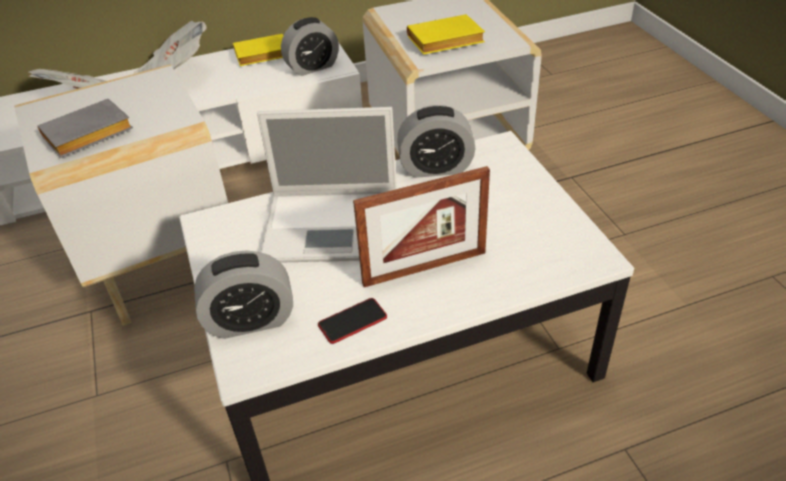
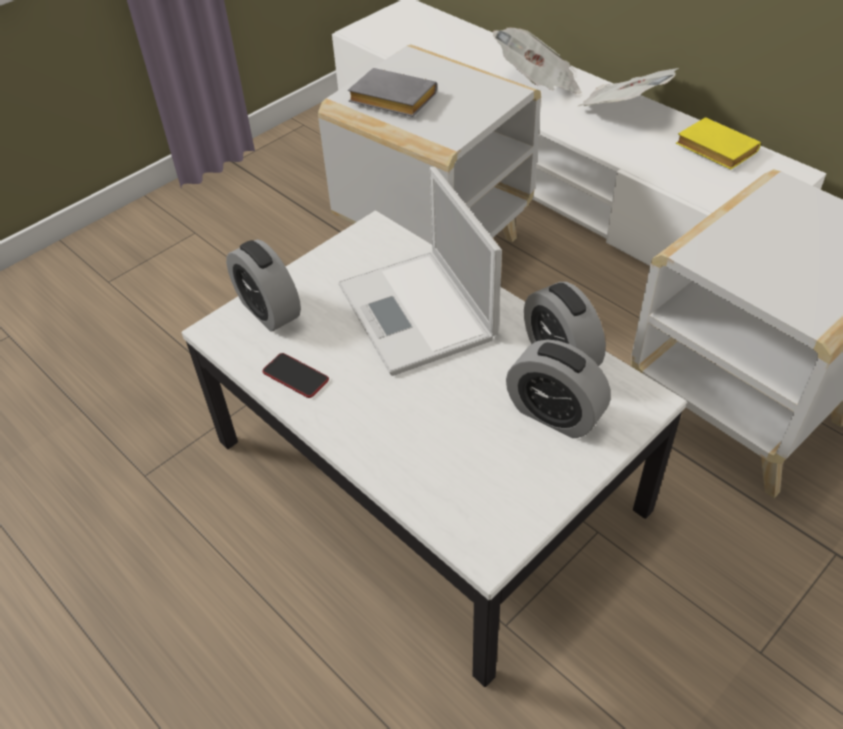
camera: 65 degrees right, 5 degrees up
alarm clock [281,17,339,76] -> alarm clock moved to [506,339,611,438]
picture frame [353,166,490,287] -> none
yellow book [407,14,485,55] -> none

